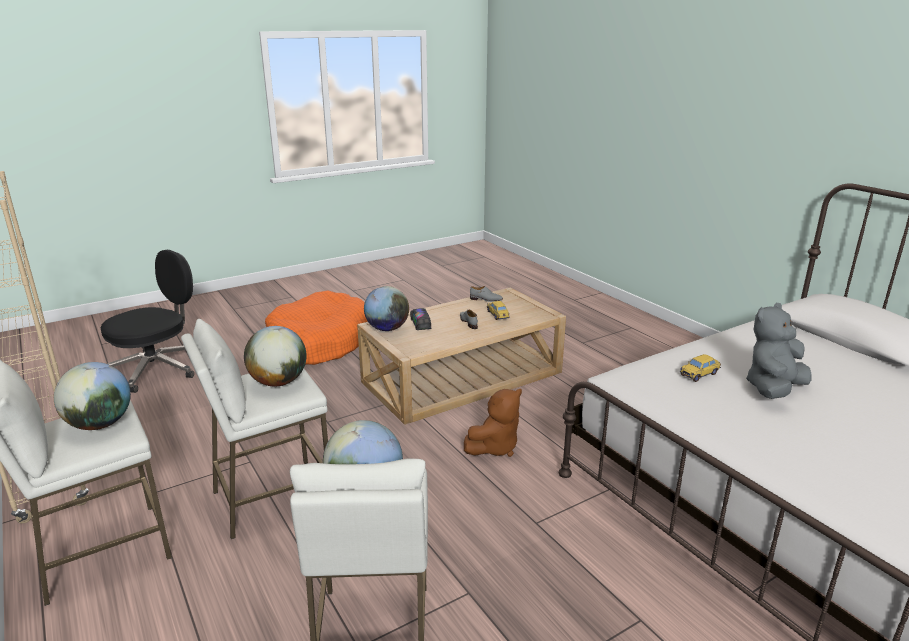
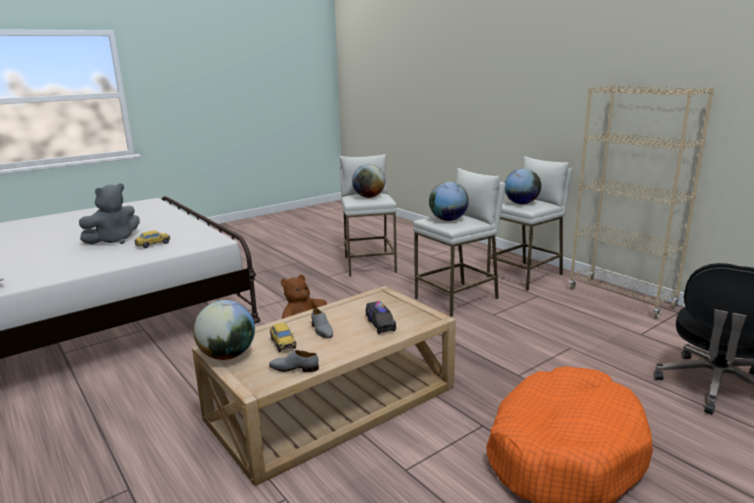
camera: 175 degrees right, 5 degrees down
globe [364,286,409,331] -> globe moved to [193,300,255,360]

